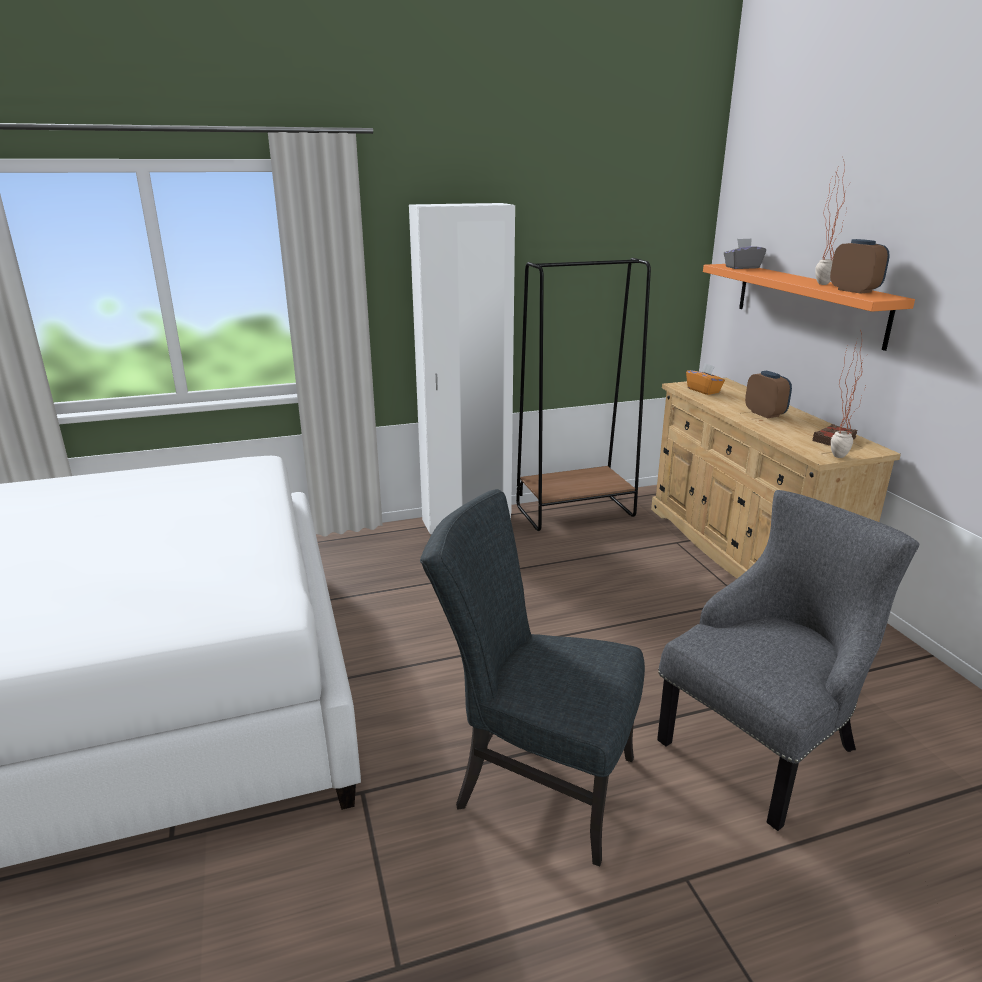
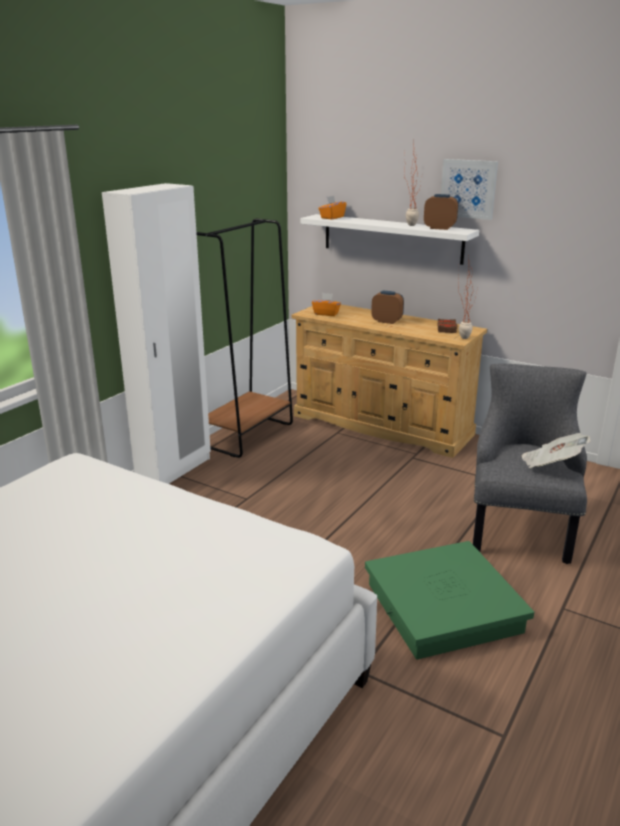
camera: 40 degrees left, 0 degrees up
grey chair [420,489,645,867] -> green storage box [365,541,534,660]
orange shelf [703,264,915,351] -> white shelf [301,214,479,265]
grey tissue box [724,238,766,269] -> orange tissue box [318,196,346,219]
none -> picture [441,159,498,220]
none -> newspaper [522,433,591,468]

